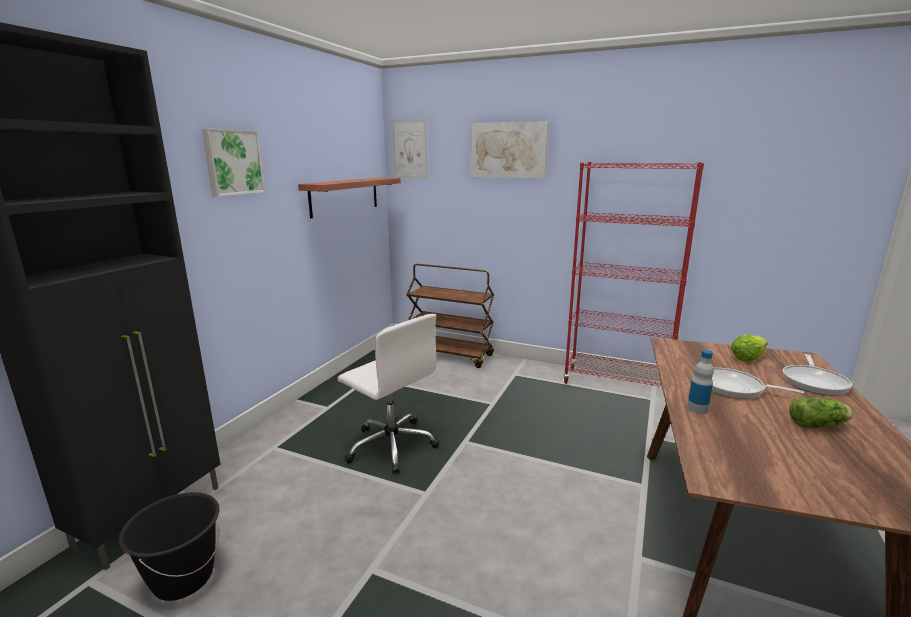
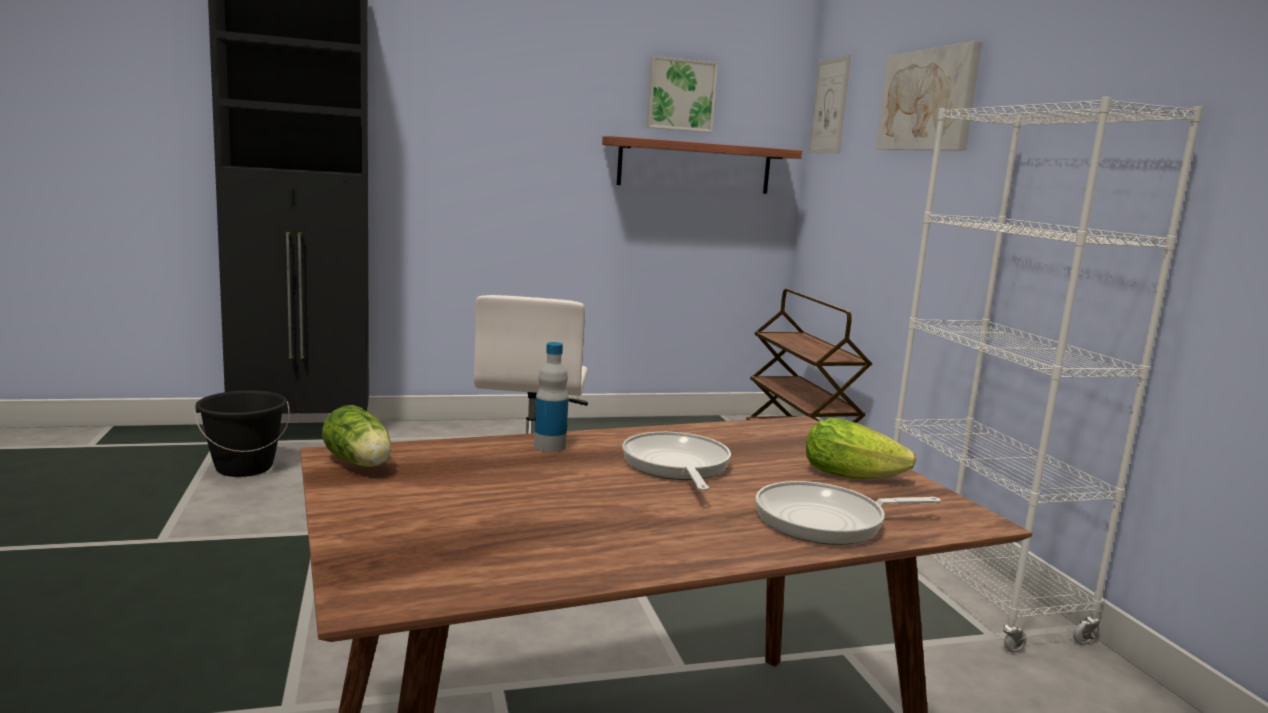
camera: 50 degrees right, 5 degrees down
picture [202,128,265,197] -> picture moved to [647,56,718,133]
red bookcase [563,162,704,387] -> white bookcase [893,97,1203,652]
lettuce [789,397,853,429] -> lettuce moved to [322,405,391,467]

